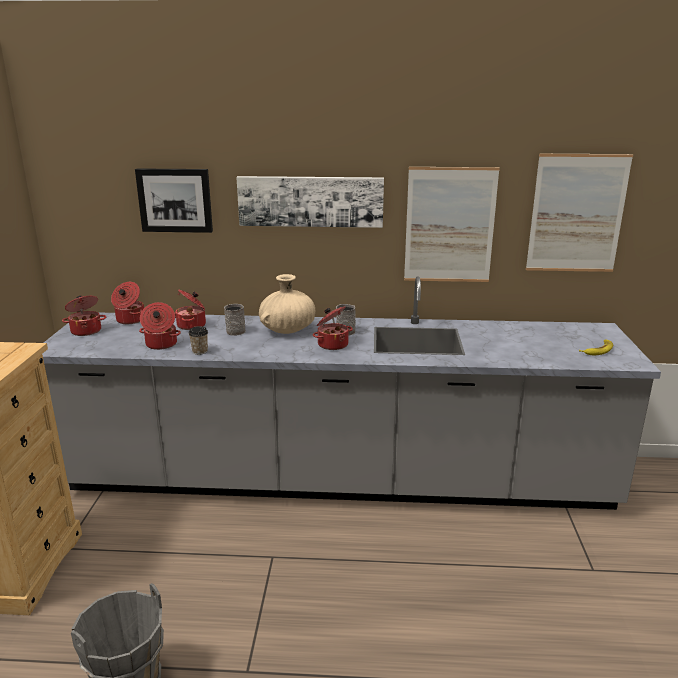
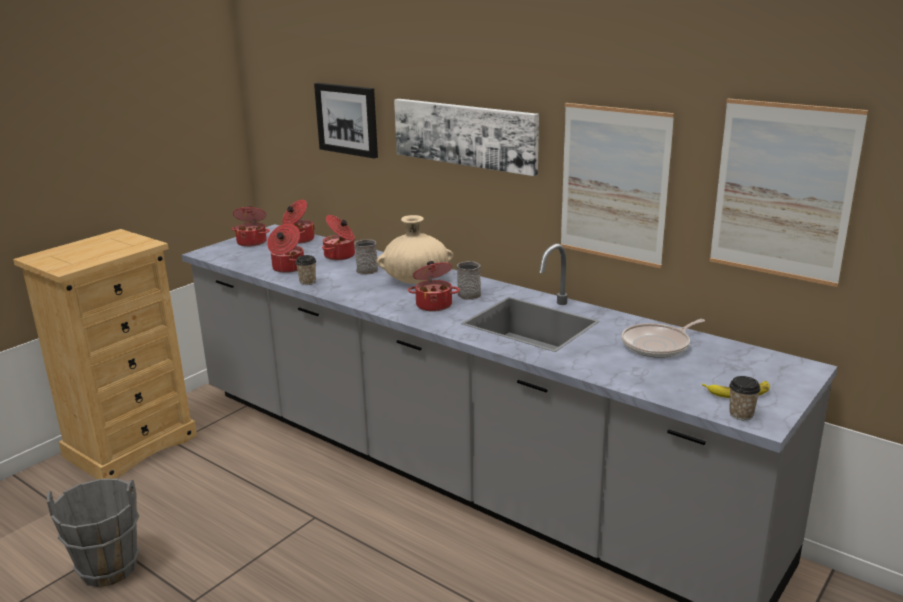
camera: 35 degrees right, 0 degrees up
none -> frying pan [621,319,705,358]
none -> cup [729,376,761,420]

